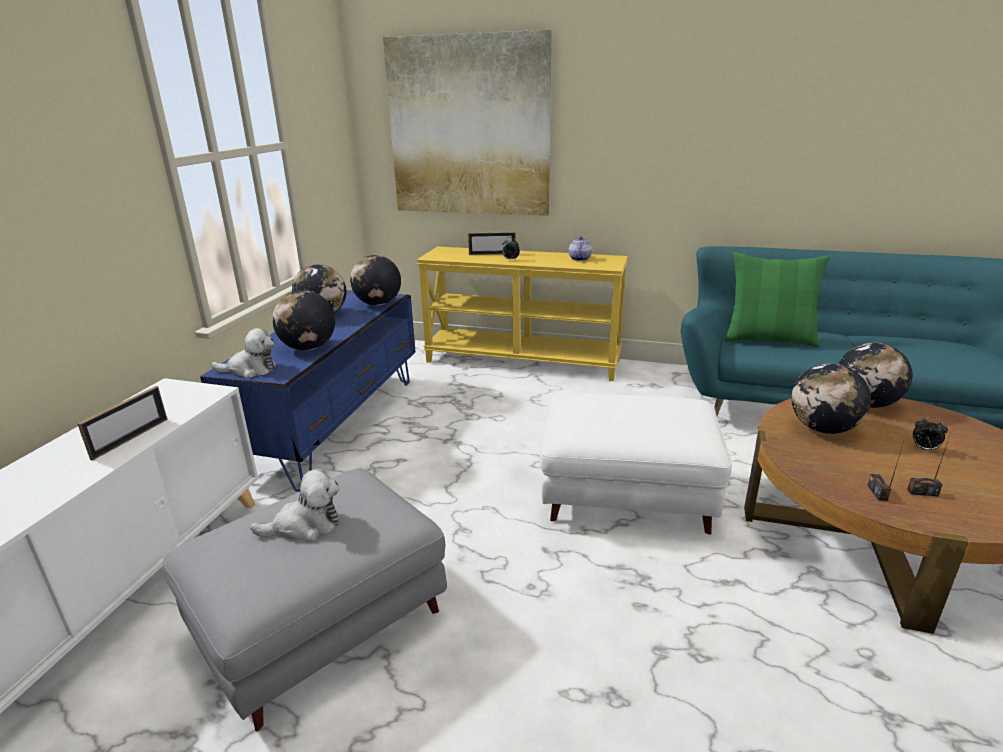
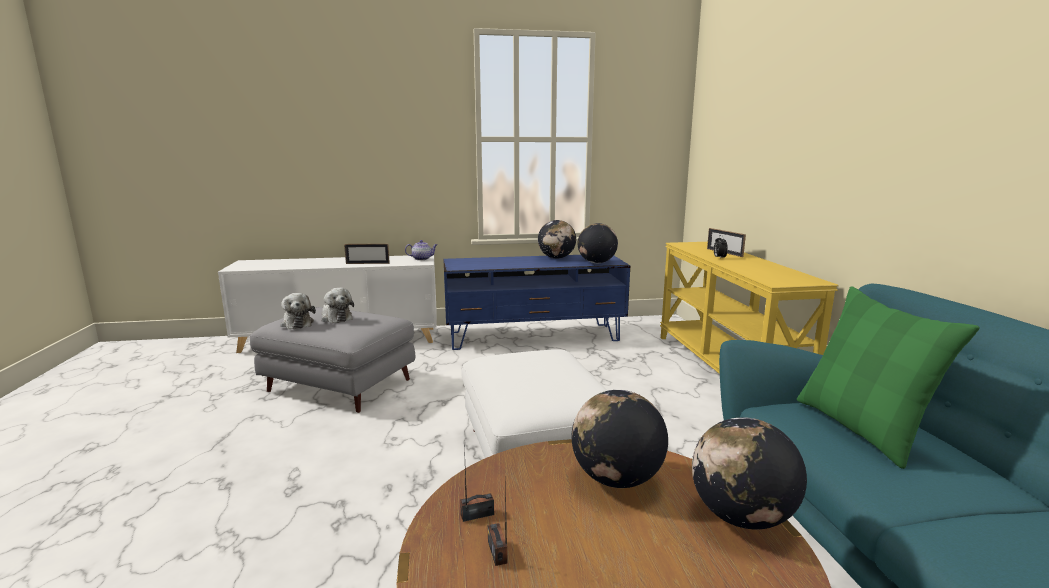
camera: 65 degrees right, 10 degrees down
plush toy [211,328,276,378] -> plush toy moved to [280,293,316,329]
globe [272,290,335,351] -> none
picture [383,30,552,216] -> none
teapot [568,236,592,261] -> teapot moved to [405,240,438,260]
alarm clock [913,417,948,452] -> none

